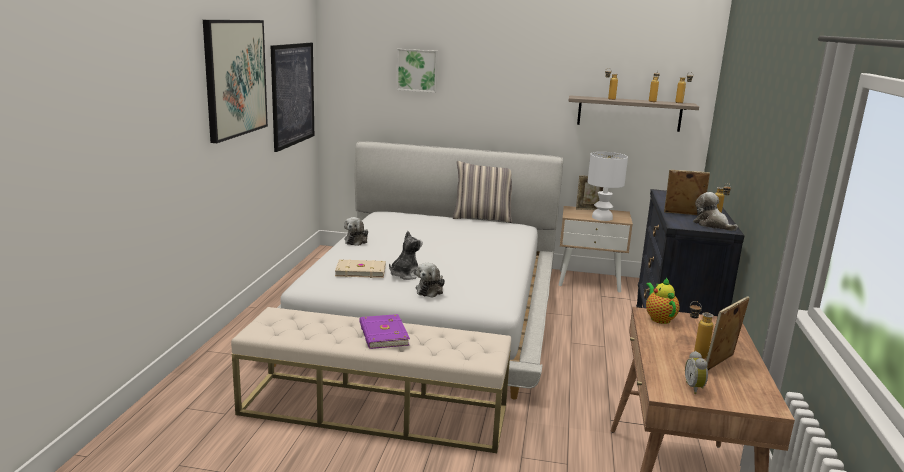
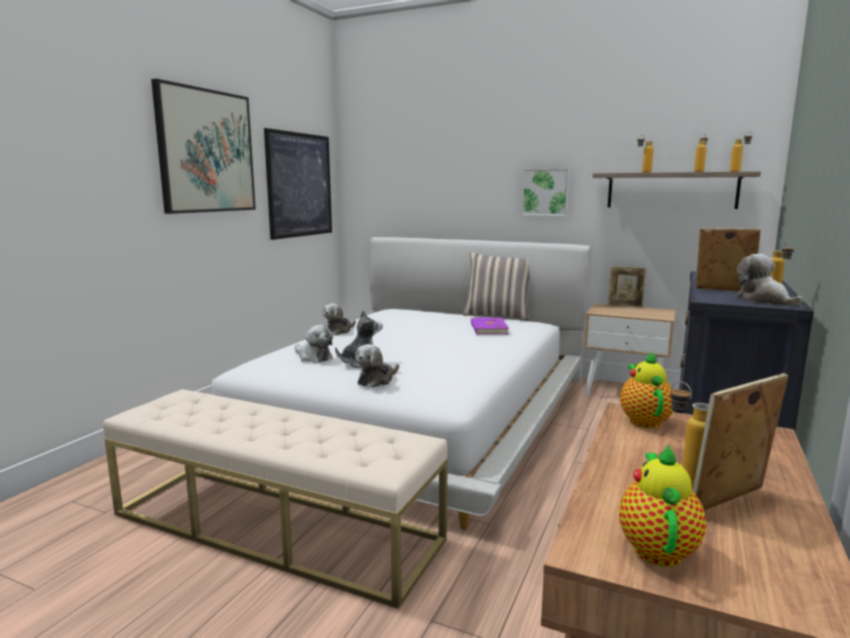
camera: 15 degrees right, 5 degrees down
beige book [335,260,386,278] -> plush toy [295,325,333,363]
purple book [359,314,410,349] -> purple book moved to [471,318,509,334]
picture [397,49,438,93] -> picture moved to [521,168,570,216]
white table lamp [588,152,628,221] -> none
alarm clock [685,351,708,394] -> teapot [619,444,706,567]

